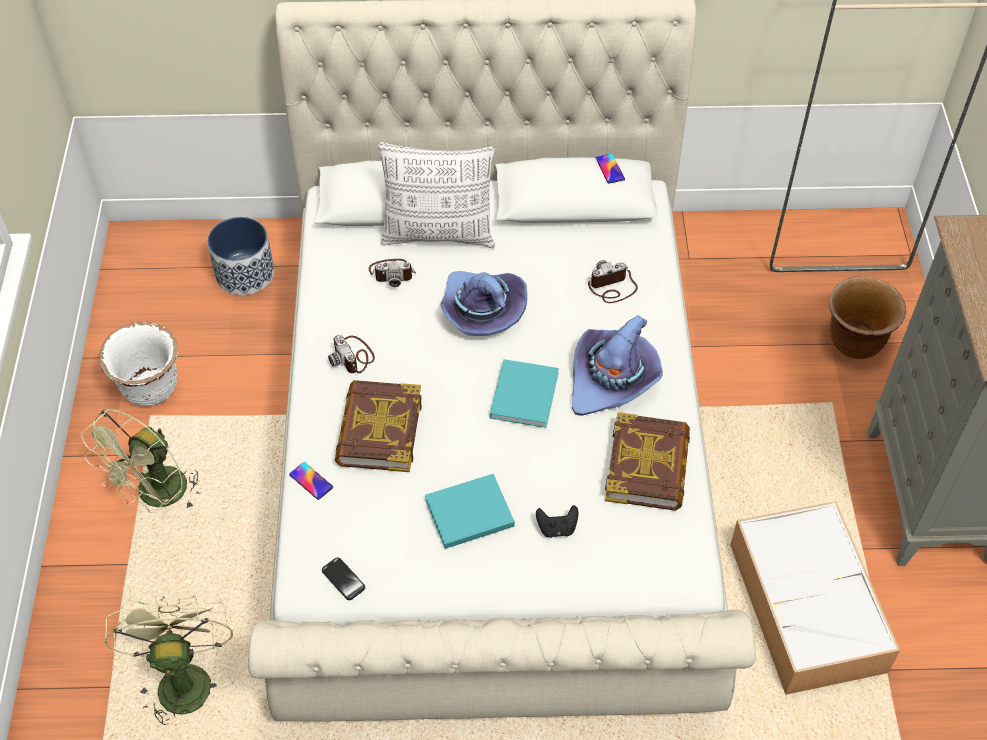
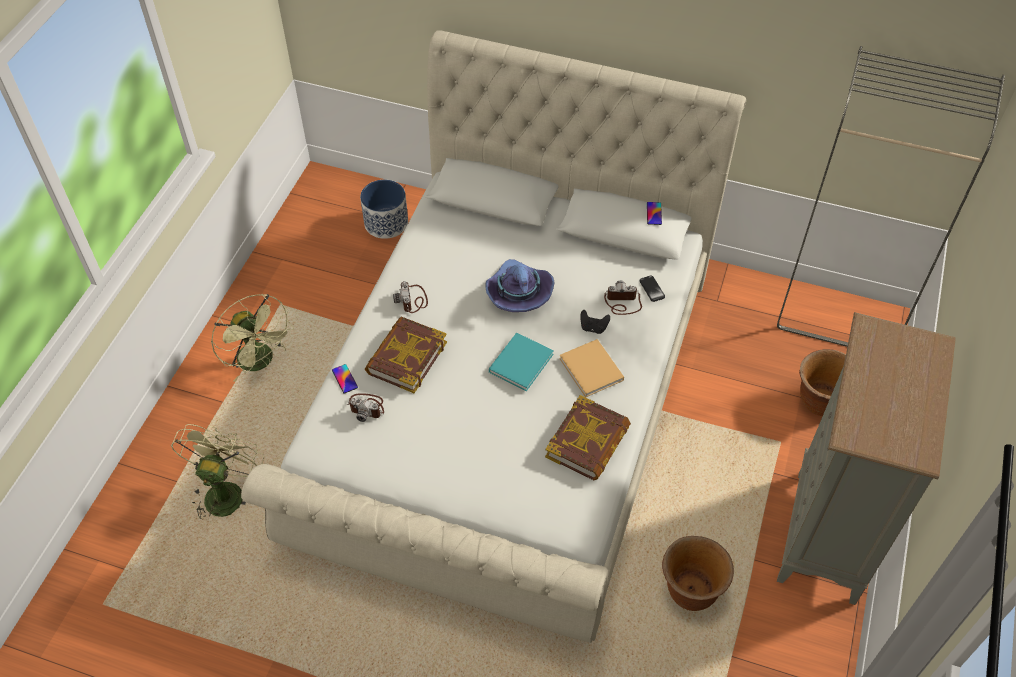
camera: 20 degrees right, 0 degrees up
green fan [81,409,202,513] -> green fan turned 90 degrees counterclockwise [211,294,294,382]
white planter [99,322,178,406] -> none
phone [322,557,365,600] -> phone moved to [640,276,665,302]
camera [369,259,416,287] -> camera moved to [347,393,384,422]
pillow [378,142,495,248] -> none
turquoise book [425,474,515,549] -> none
black game controller [536,505,579,538] -> black game controller moved to [580,310,610,334]
purple hat [572,315,663,416] -> beige book [559,339,624,397]
storage box [730,501,900,695] -> brown planter [662,536,734,611]

